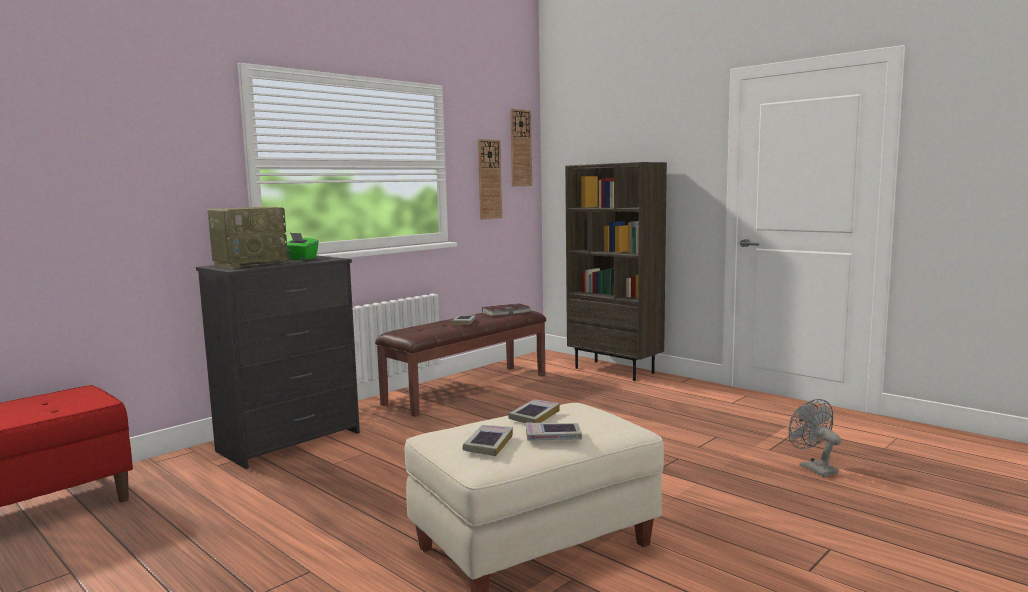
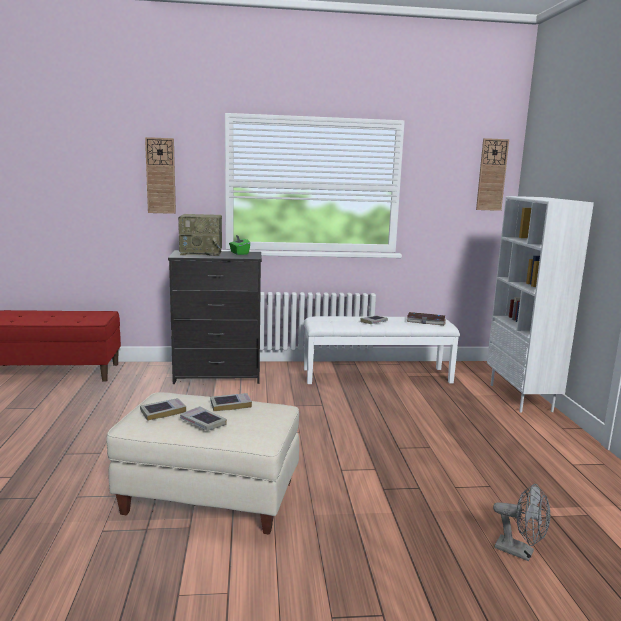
camera: 40 degrees right, 5 degrees up
brown bench [375,310,546,417] -> white bench [304,316,460,384]
wall clock [478,139,502,219] -> wall clock moved to [145,137,176,214]
brown bookcase [565,162,667,381] -> white bookcase [487,196,594,413]
grey fan [789,399,841,477] -> grey fan turned 105 degrees clockwise [493,484,550,561]

